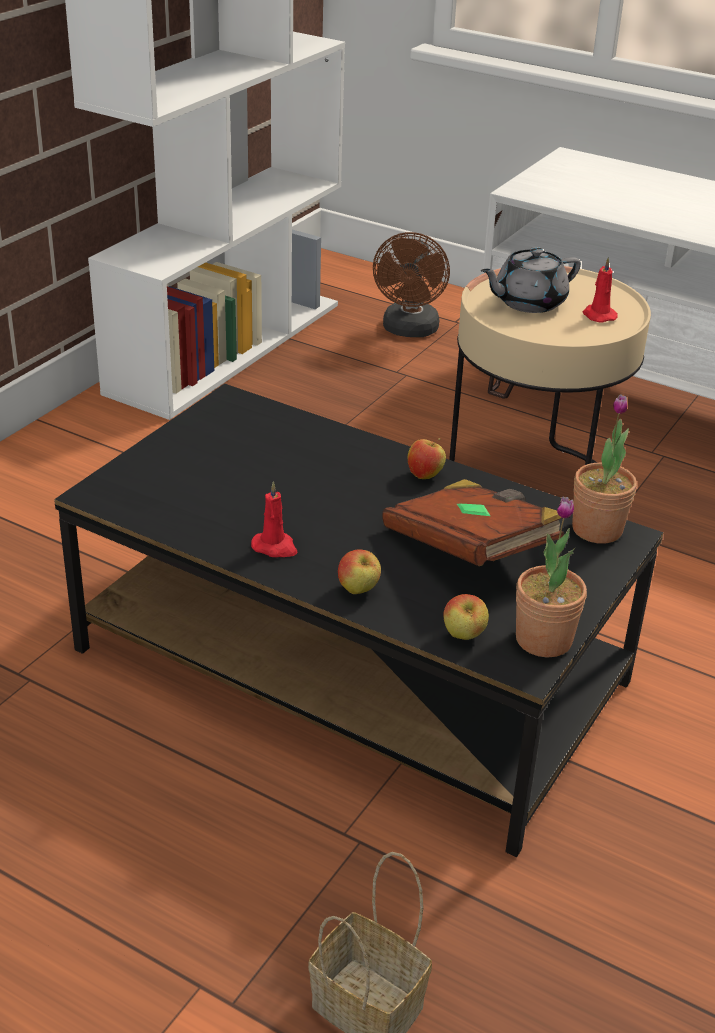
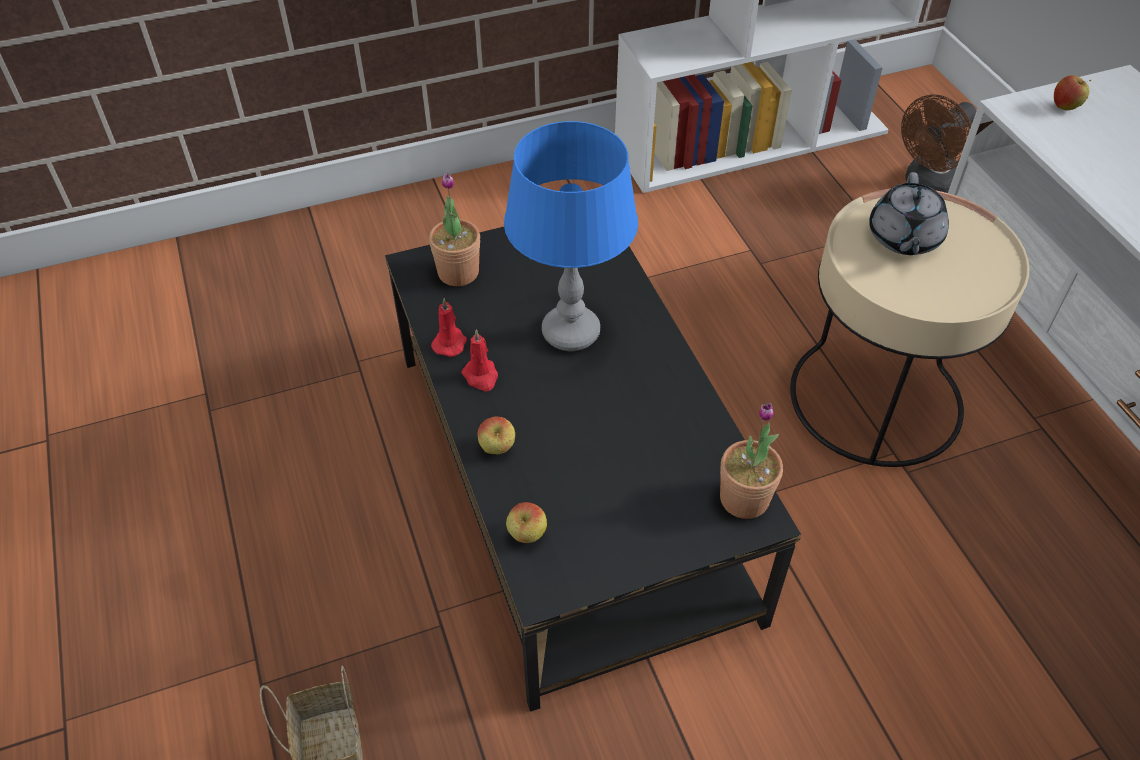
camera: 40 degrees right, 15 degrees up
brown book [382,479,564,566] -> none
apple [408,438,446,479] -> apple moved to [1054,75,1091,110]
grey teapot [481,247,581,313] -> grey teapot turned 90 degrees counterclockwise [869,172,949,255]
potted plant [516,497,587,658] -> potted plant moved to [429,172,480,286]
red candle [583,257,618,323] -> red candle moved to [431,298,467,357]
none -> blue table lamp [504,121,638,351]

